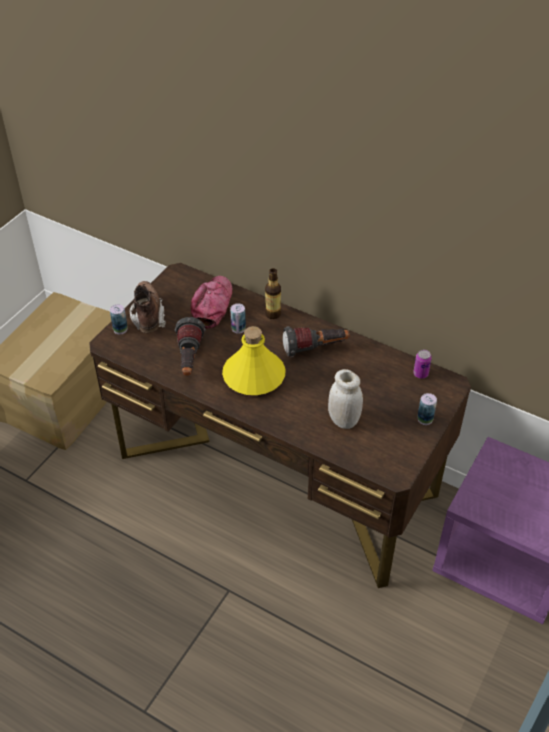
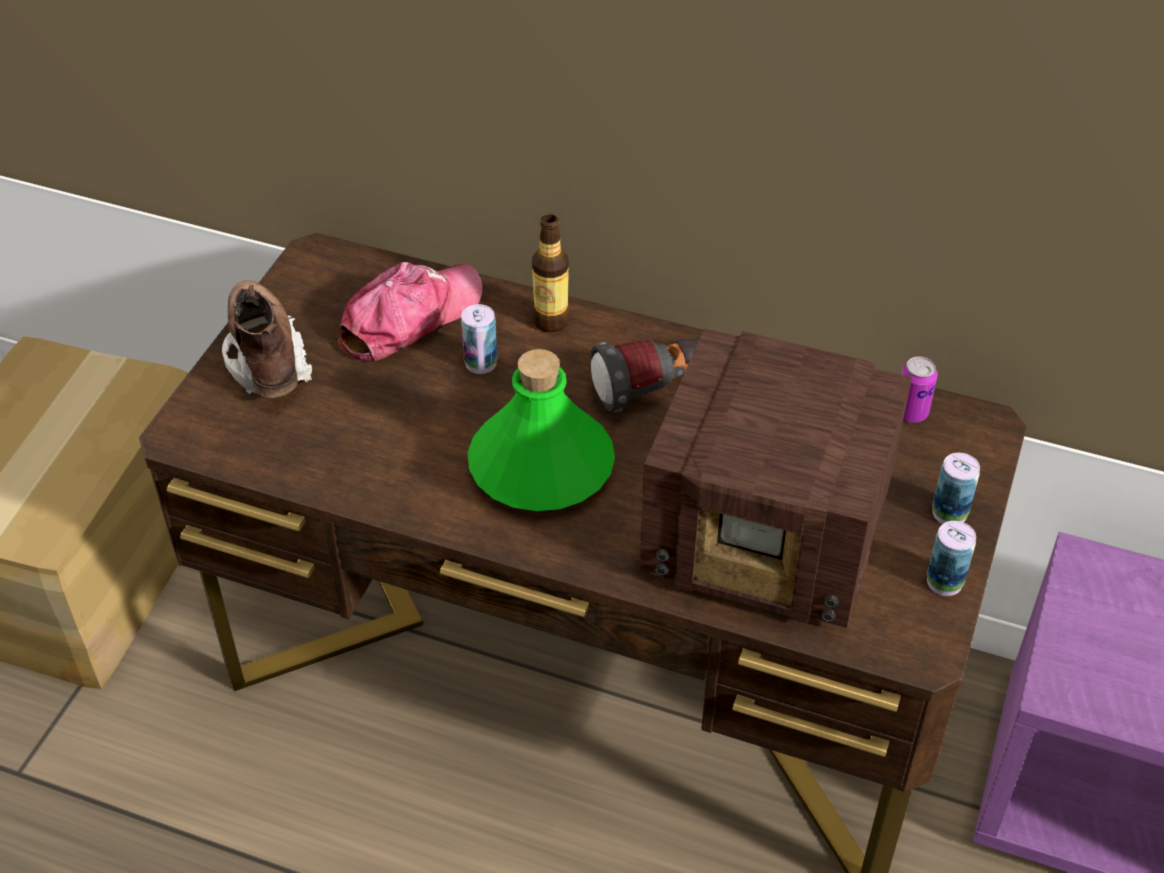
camera: 10 degrees left, 0 degrees up
can [110,304,128,334] -> can moved to [927,521,976,596]
flashlight [175,317,206,376] -> none
cap [190,276,233,329] -> cap turned 45 degrees clockwise [338,262,482,362]
yellow bottle [222,326,286,395] -> green bottle [468,349,615,511]
white jar [328,369,363,429] -> radio [640,328,912,628]

